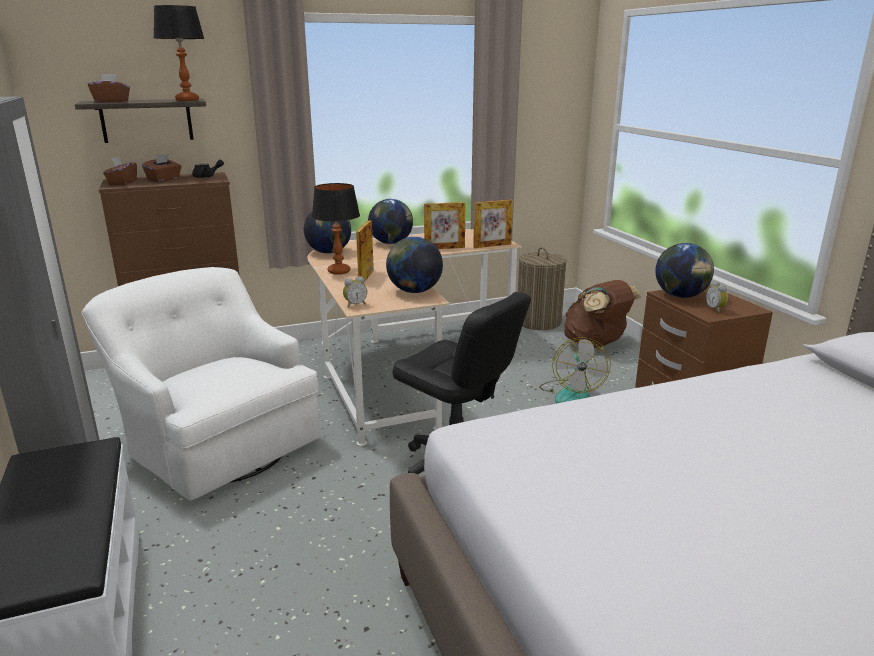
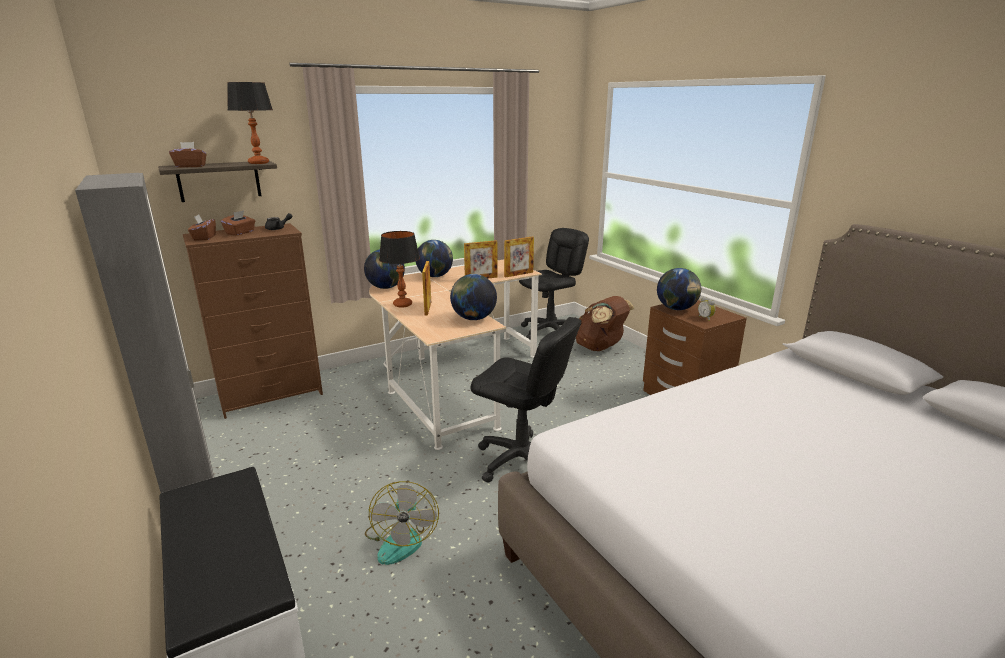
camera: 10 degrees left, 0 degrees up
white armchair [82,267,320,501] -> none
alarm clock [343,276,367,308] -> none
laundry basket [518,248,567,330] -> black office chair [519,228,589,340]
fan [539,337,611,403] -> fan moved to [365,481,439,565]

